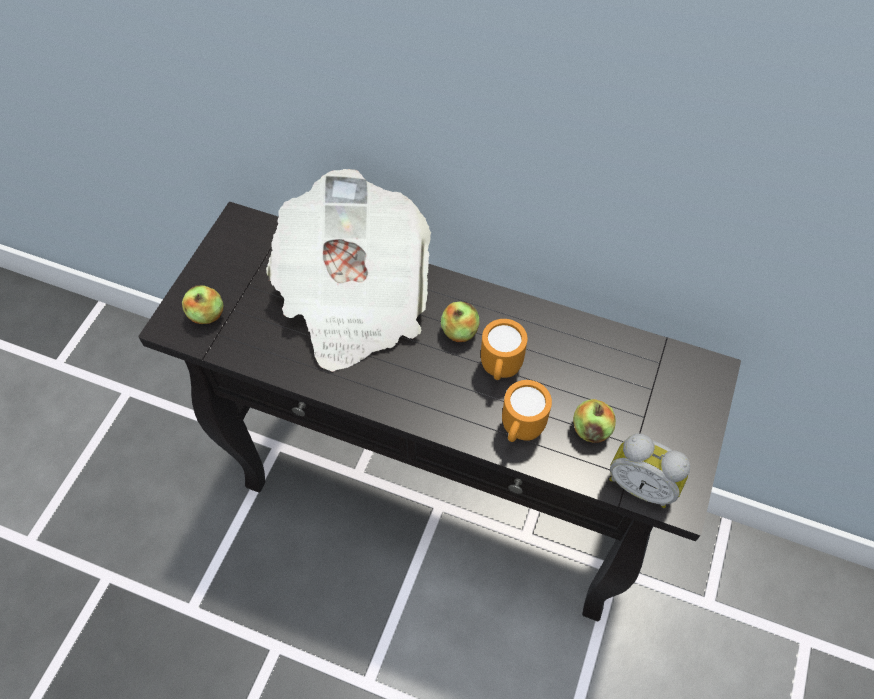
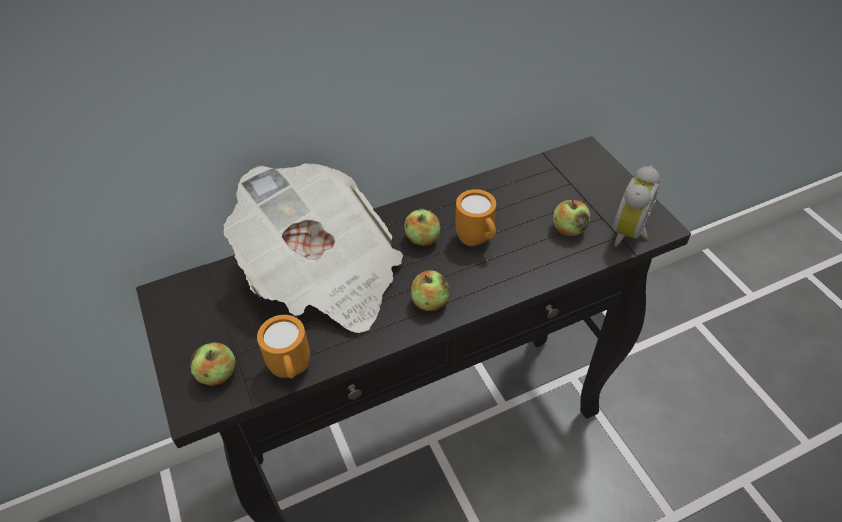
camera: 45 degrees left, 10 degrees down
orange mug [502,380,552,442] -> orange mug moved to [257,315,310,378]
alarm clock [609,433,690,508] -> alarm clock turned 135 degrees clockwise [613,166,660,247]
none -> apple [411,270,450,311]

